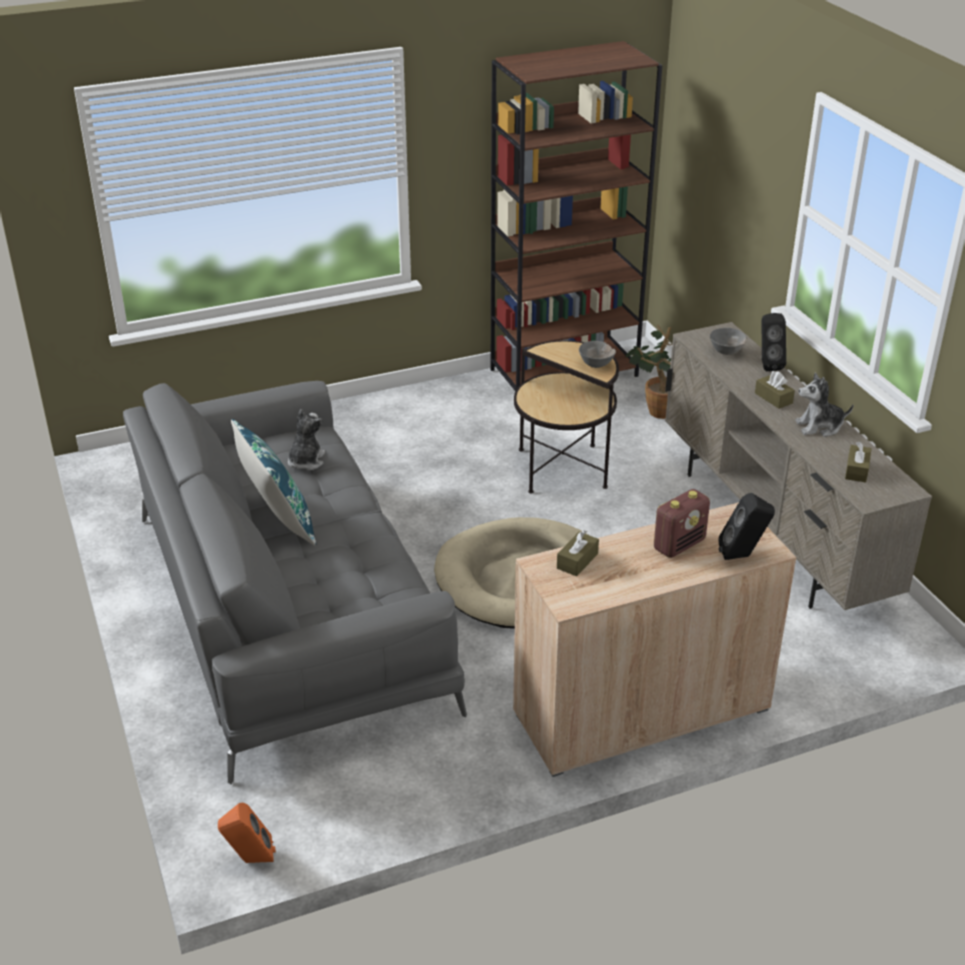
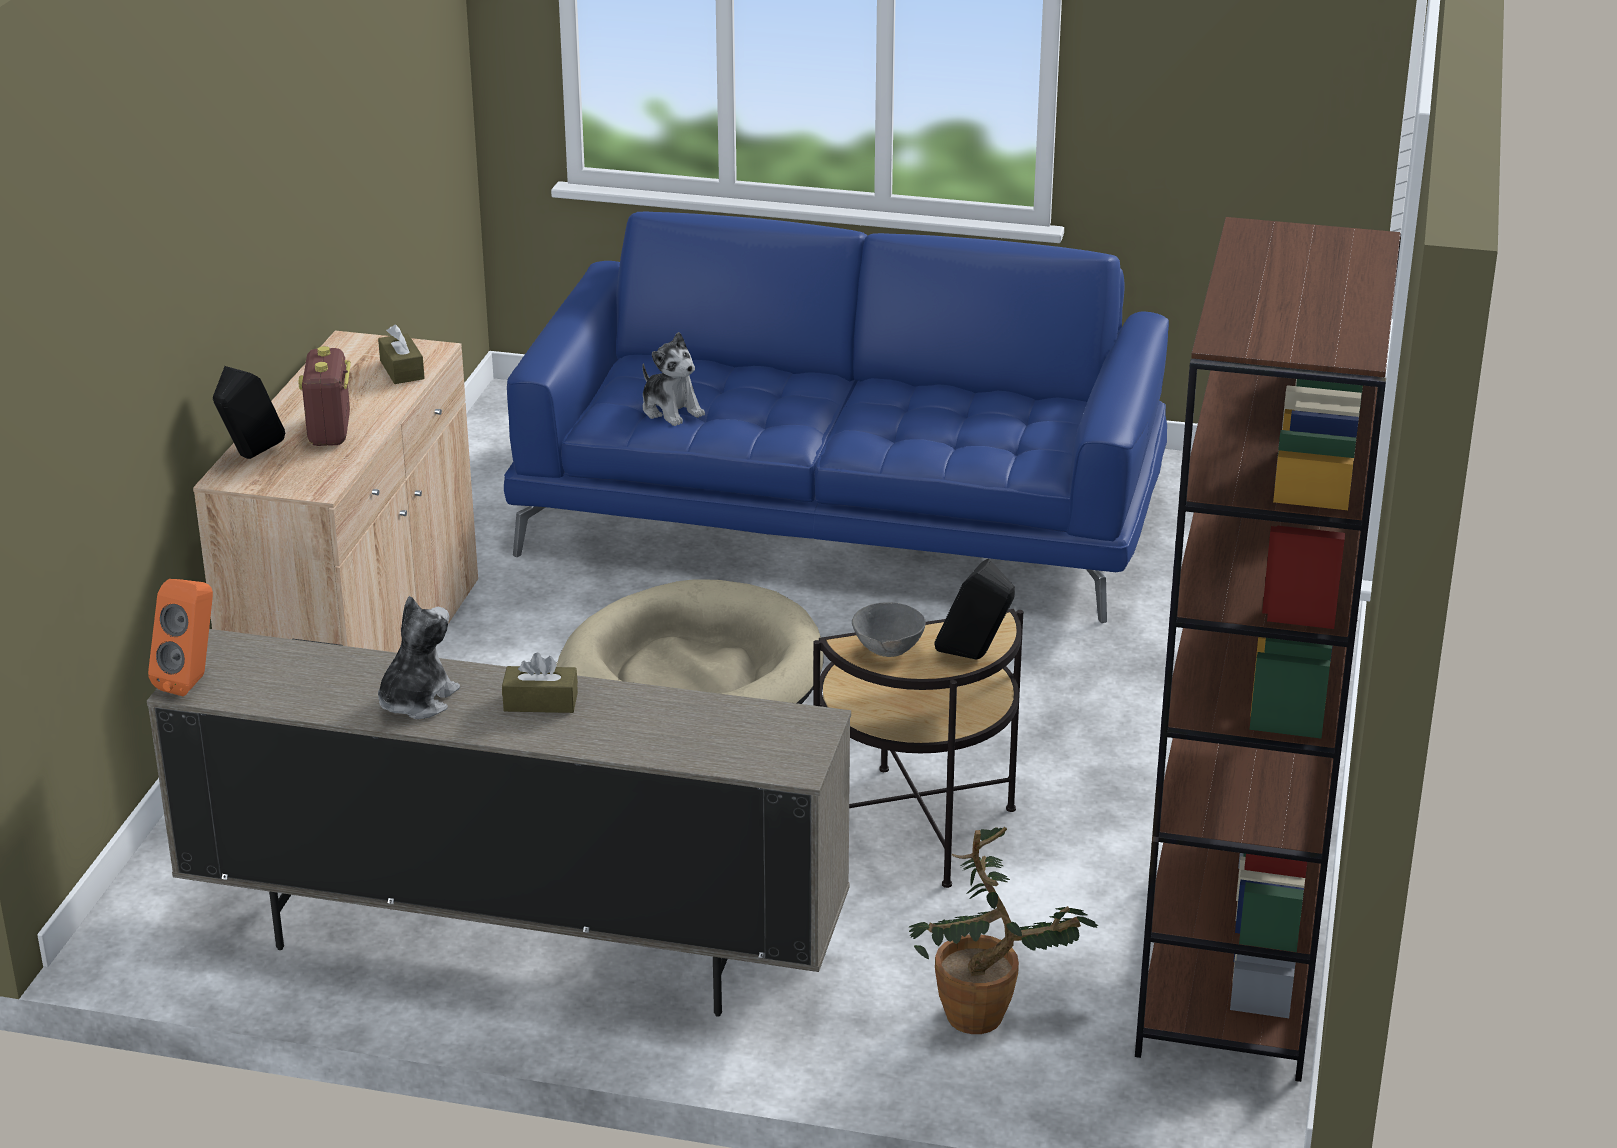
camera: 125 degrees right, 5 degrees down
grey sofa [123,381,467,784] -> blue sofa [504,212,1169,623]
orange speaker [218,803,276,863] -> orange speaker moved to [148,579,213,696]
blue pillow [231,419,316,546] -> none
plush toy [288,409,325,470] -> plush toy moved to [643,332,705,426]
grey bowl [710,328,747,355] -> none
black speaker [762,313,786,371] -> black speaker moved to [934,559,1015,660]
brown tissue box [845,442,872,483] -> none

